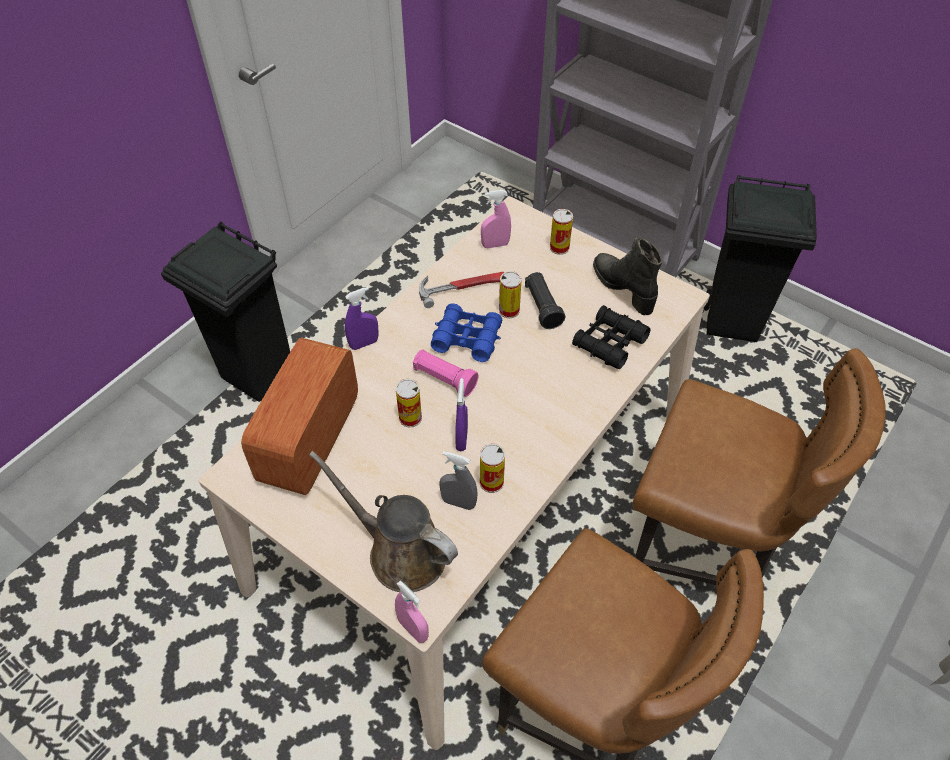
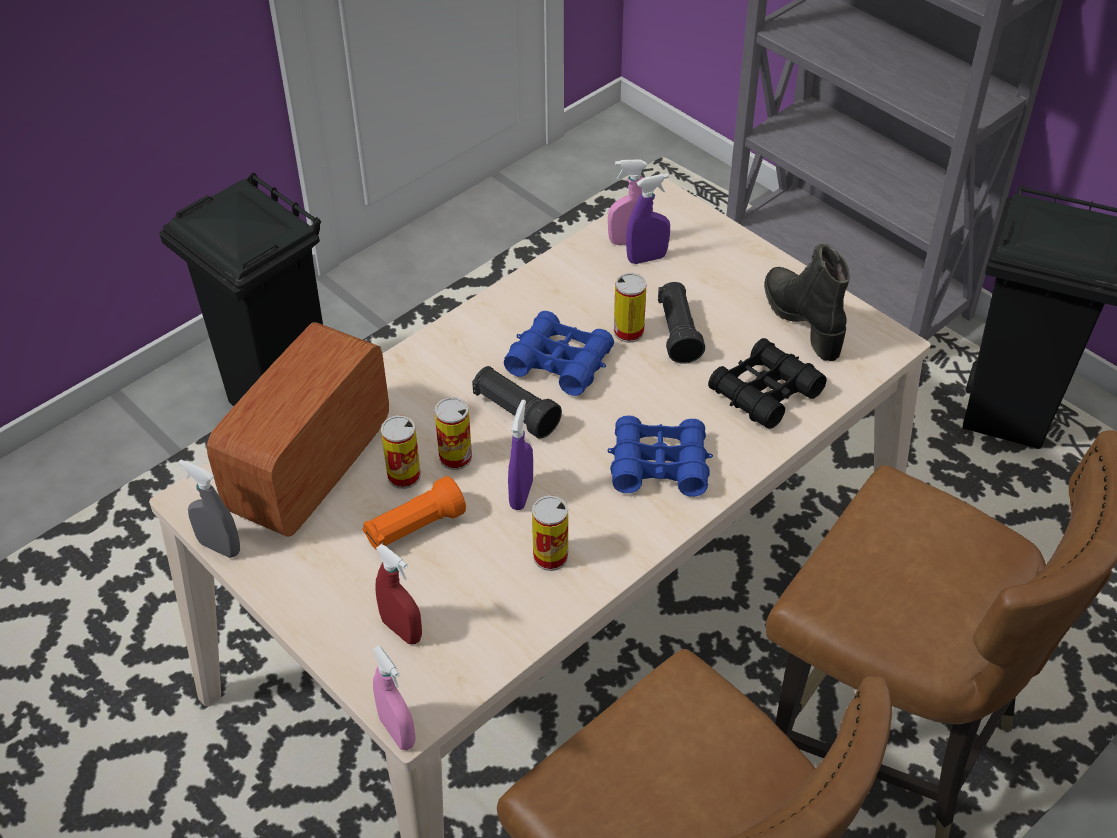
camera: 10 degrees right, 5 degrees down
brown watering can [309,451,458,592] -> red spray bottle [376,544,422,644]
purple spray bottle [345,287,379,350] -> purple spray bottle moved to [626,174,670,264]
pink flashlight [413,349,479,397] -> black flashlight [472,366,562,439]
hammer [419,272,505,308] -> none
grey spray bottle [439,451,478,510] -> grey spray bottle moved to [179,459,240,558]
can [550,209,573,255] -> can moved to [381,415,421,489]
none -> orange flashlight [362,476,466,550]
none -> blue binoculars [608,416,713,497]

